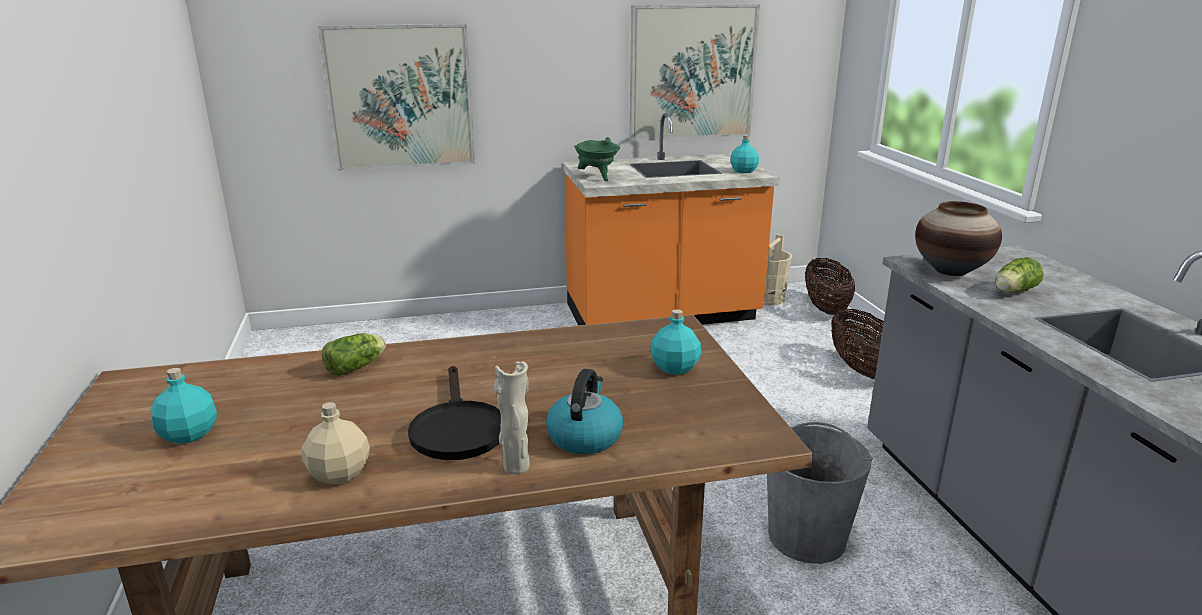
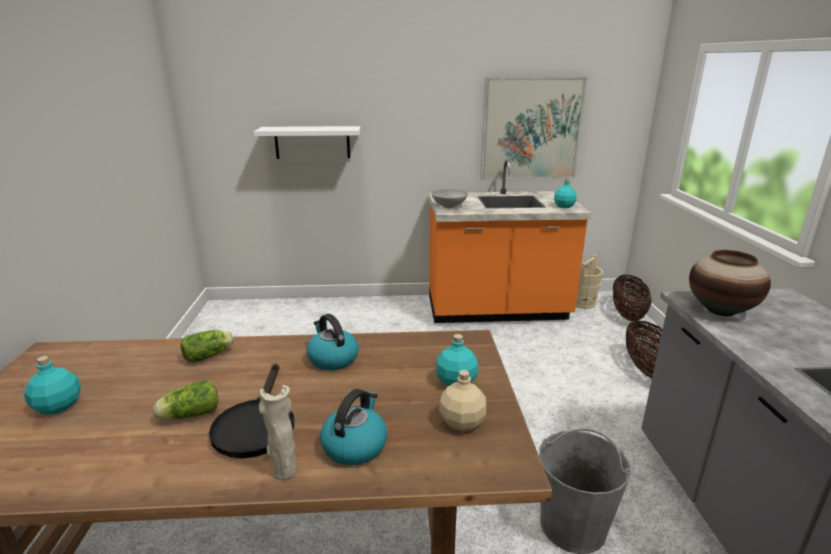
camera: 10 degrees right, 0 degrees up
beige bottle [302,402,370,485] -> beige bottle moved to [439,370,487,431]
picture [318,24,475,171] -> white shelf [254,126,361,159]
green cooking pot [574,137,620,181] -> grey bowl [431,189,468,208]
lettuce [995,257,1044,293] -> lettuce moved to [153,380,218,420]
none -> kettle [307,314,359,370]

